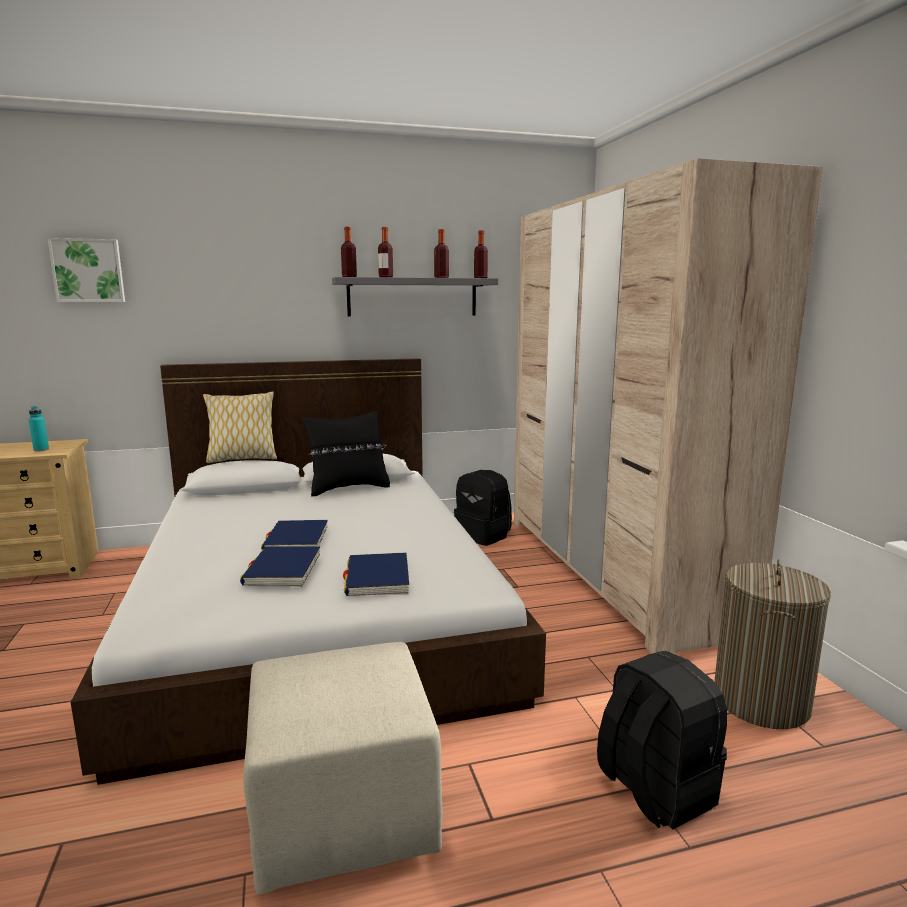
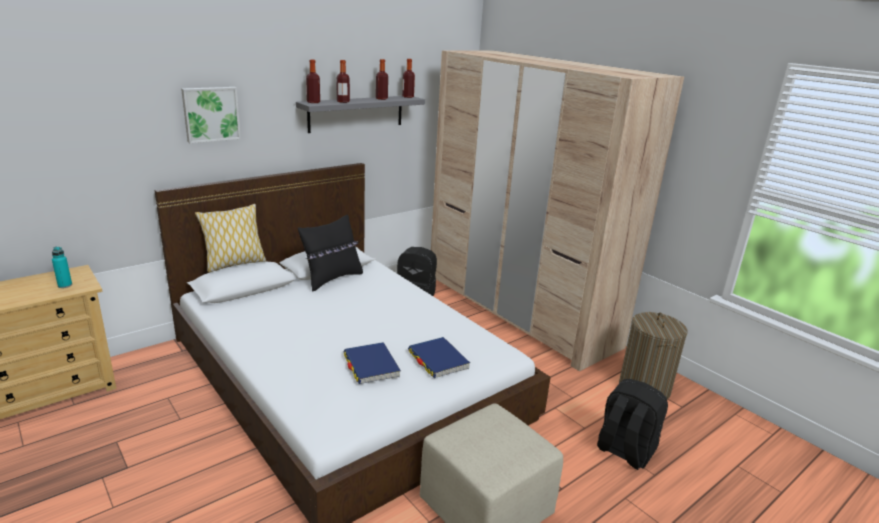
camera: 25 degrees left, 10 degrees up
picture [47,238,125,302] -> picture moved to [181,87,241,143]
blue book [261,520,328,549] -> none

